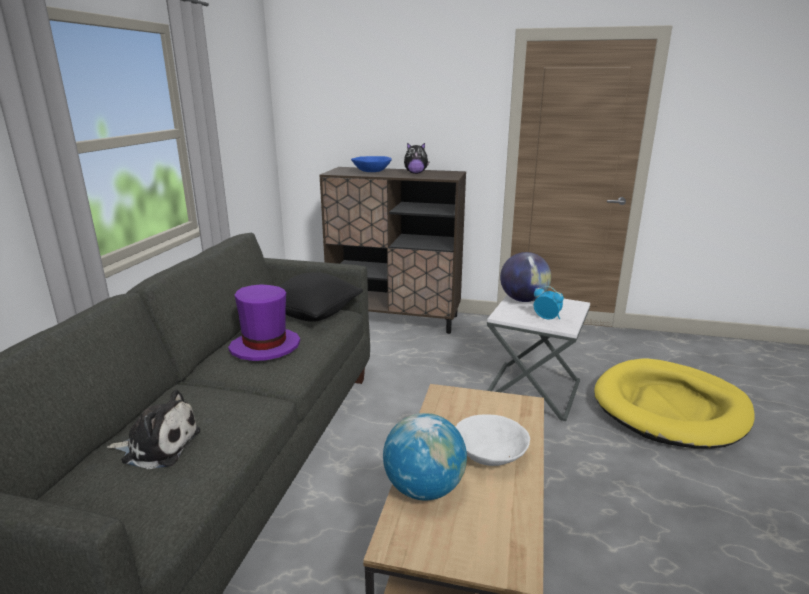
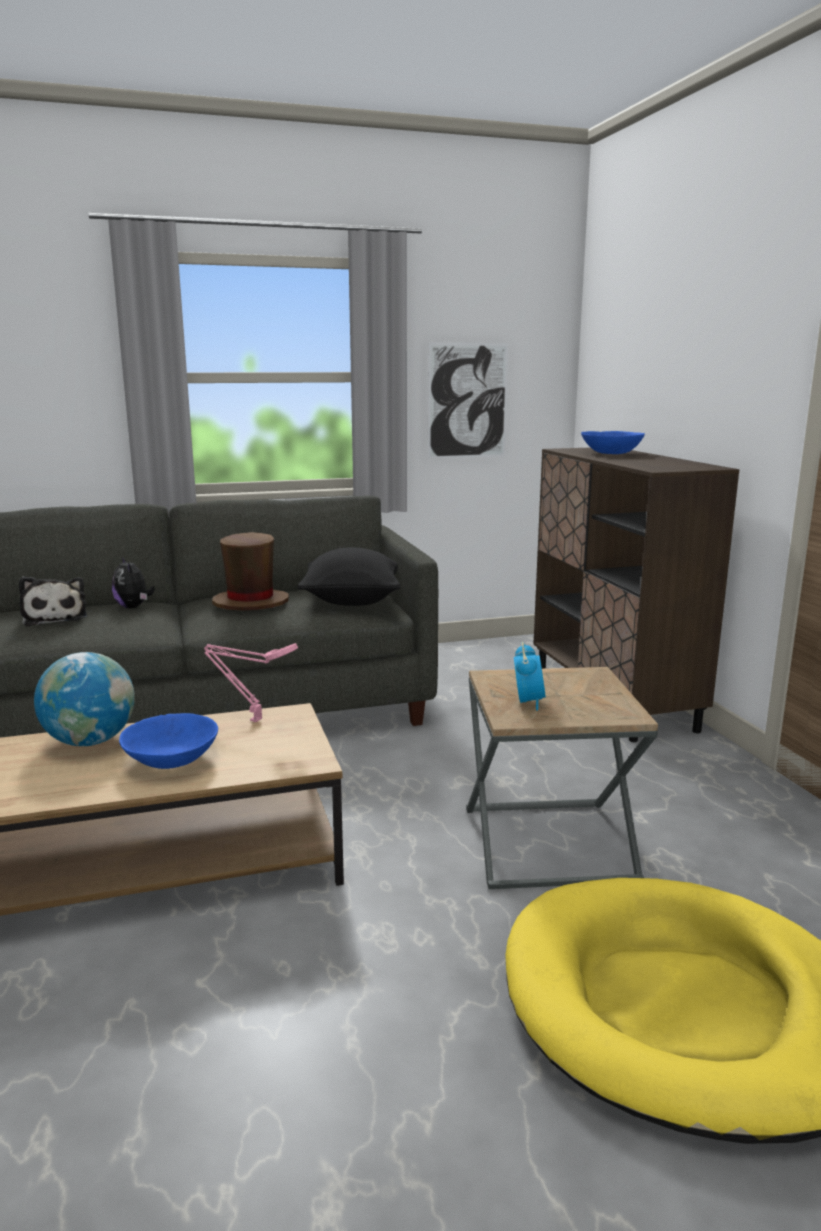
camera: 60 degrees right, 5 degrees down
purple hat [228,284,300,361] -> brown hat [212,532,289,611]
plush toy [404,143,430,174] -> plush toy moved to [112,557,155,608]
white bowl [456,415,530,466] -> blue bowl [119,713,218,769]
white side table [487,295,590,421] -> brown side table [466,667,658,889]
globe [500,252,551,302] -> none
none -> pink table lamp [204,643,298,722]
none -> picture [428,342,508,459]

